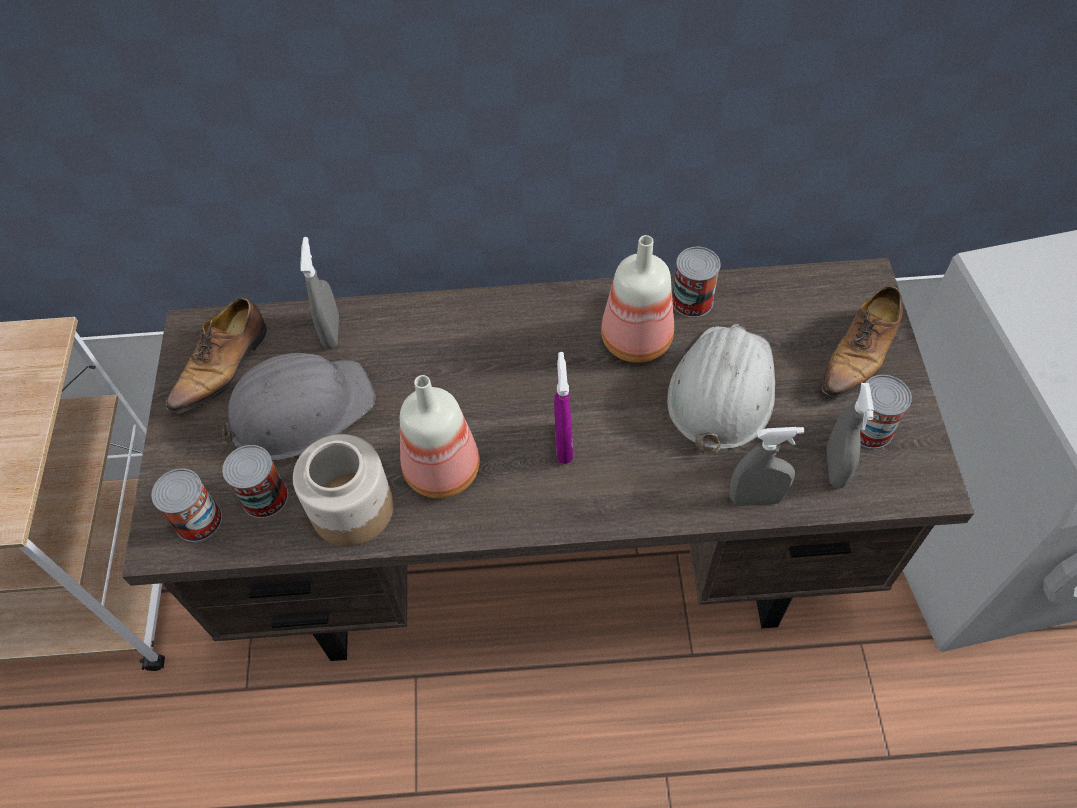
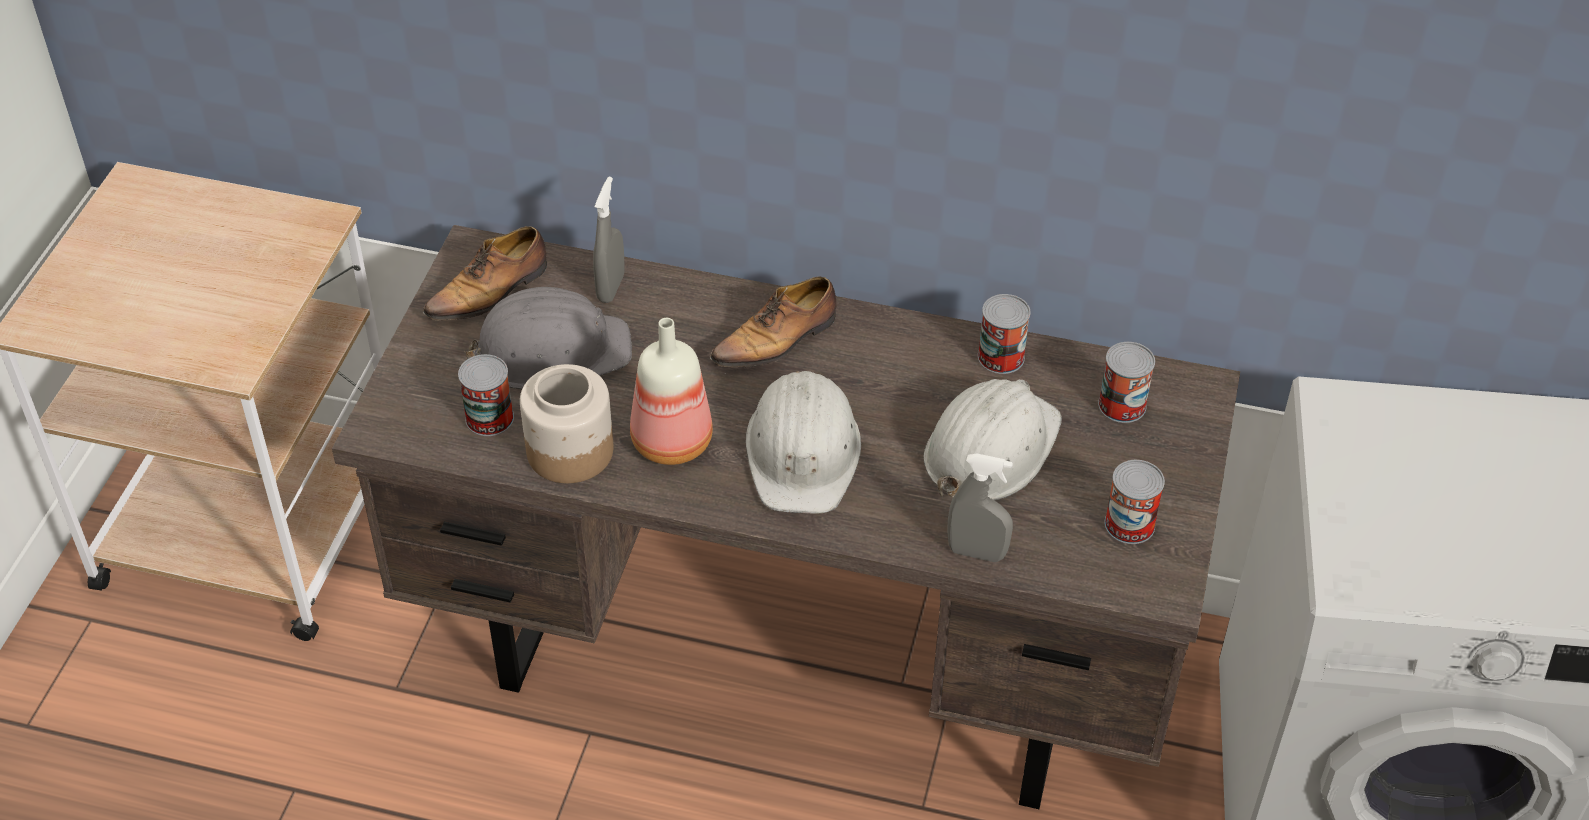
camera: 15 degrees right, 10 degrees down
can [151,469,222,542] -> can moved to [1098,342,1155,423]
purple spray bottle [554,352,573,464] -> white hard hat [746,371,861,513]
bottle [601,235,674,363] -> none
shoe [822,286,903,398] -> shoe moved to [709,276,836,374]
grey spray bottle [826,383,874,488] -> none

